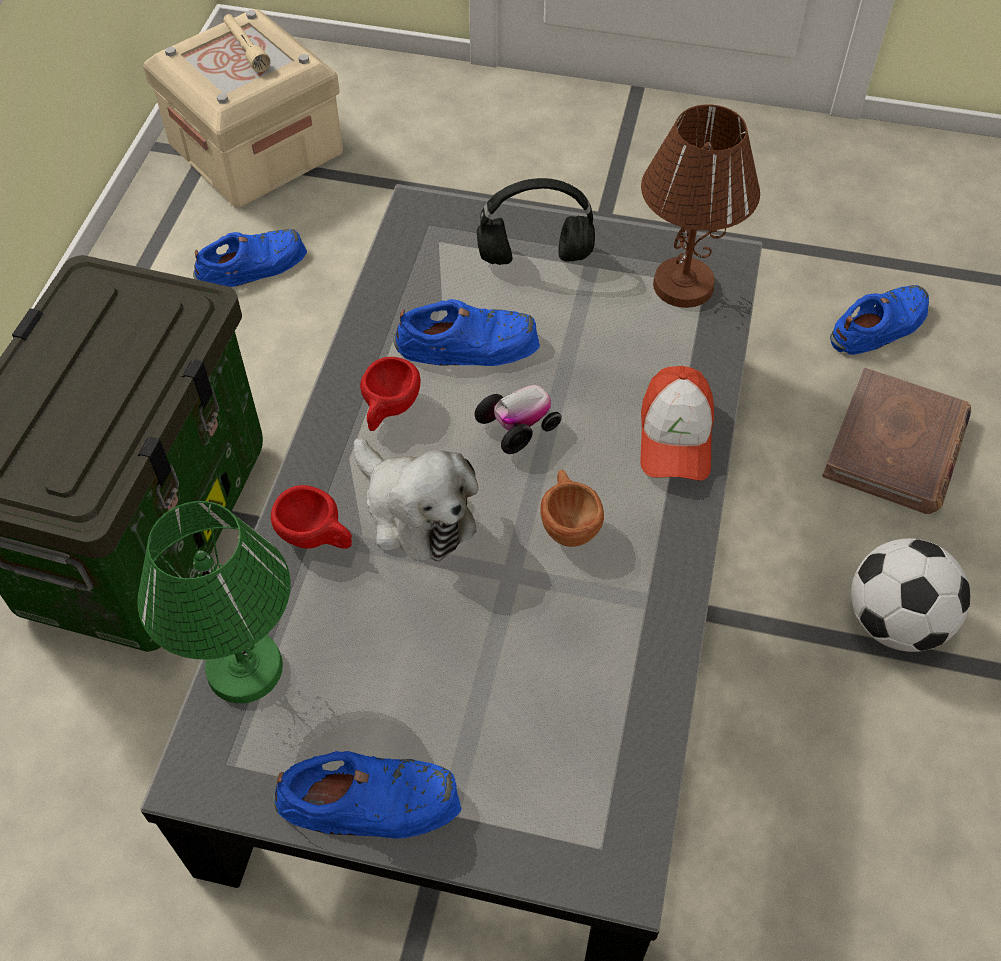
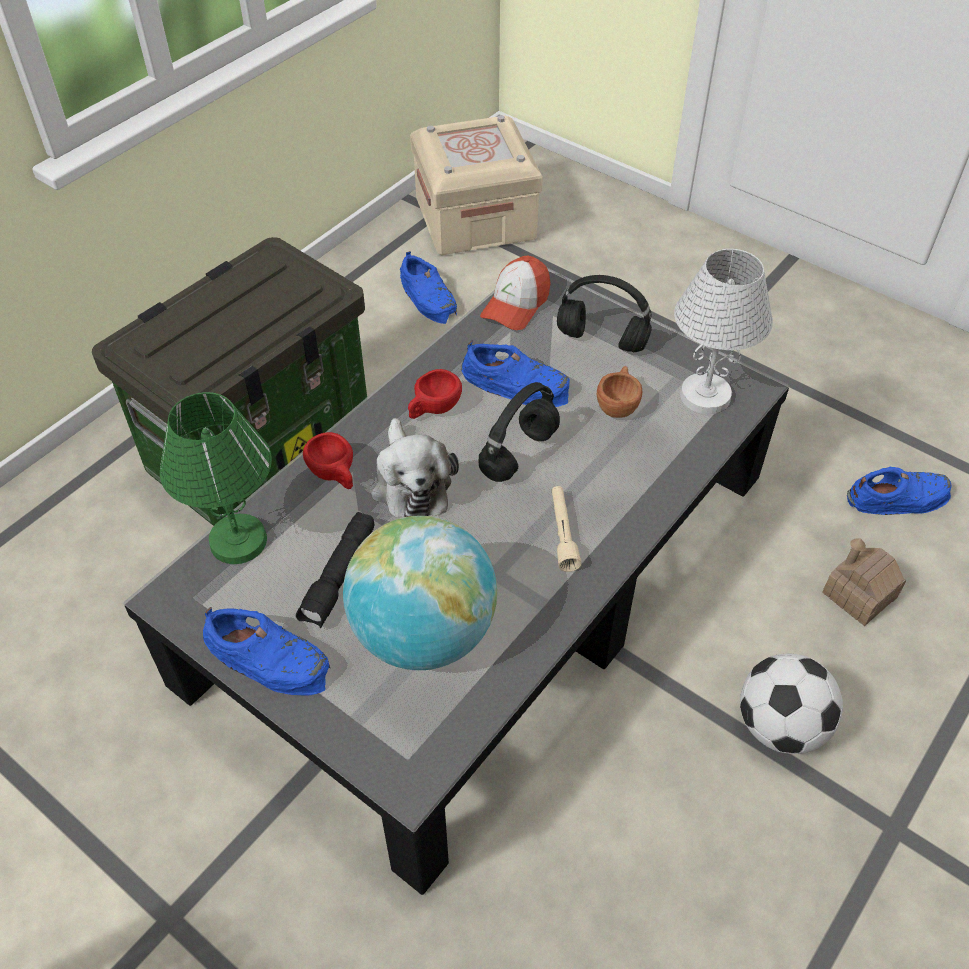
camera: 25 degrees right, 5 degrees down
blue shoe [193,229,307,287] -> blue shoe turned 60 degrees clockwise [400,251,457,324]
beige flashlight [223,14,271,72] -> beige flashlight moved to [551,486,582,572]
toy car [474,385,562,454] -> black headphones [478,382,560,482]
brown cup [540,470,604,547] -> brown cup moved to [597,366,642,418]
cap [640,366,714,481] -> cap moved to [480,256,550,330]
brown table lamp [641,104,760,308] -> white table lamp [674,249,773,414]
brown book [822,368,972,514] -> toy house [822,538,906,626]
none -> black flashlight [296,512,375,628]
none -> globe [343,516,497,670]

